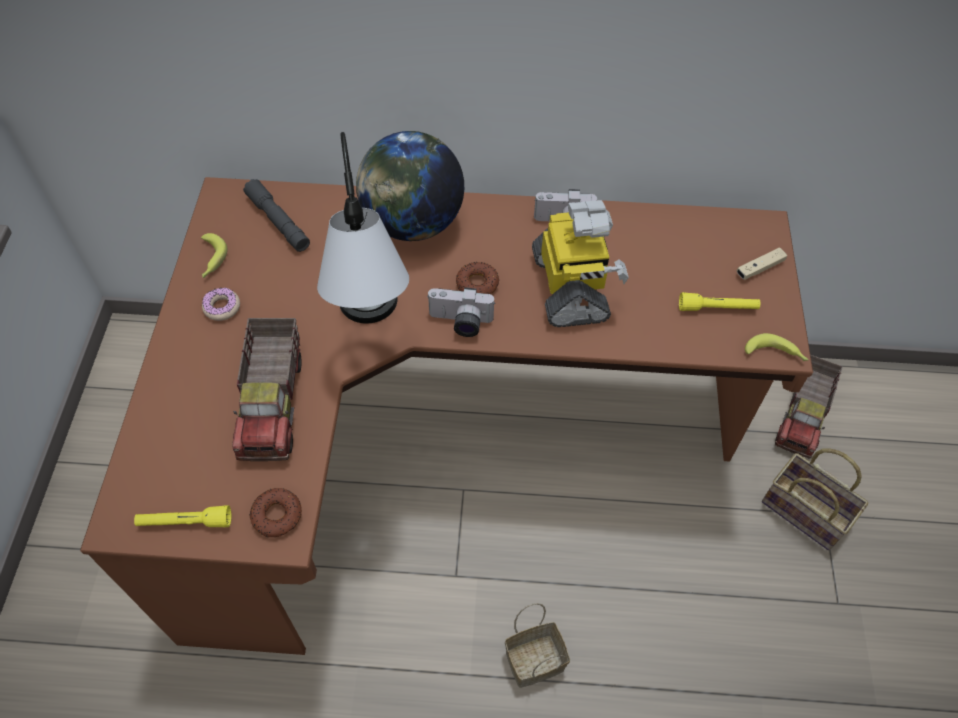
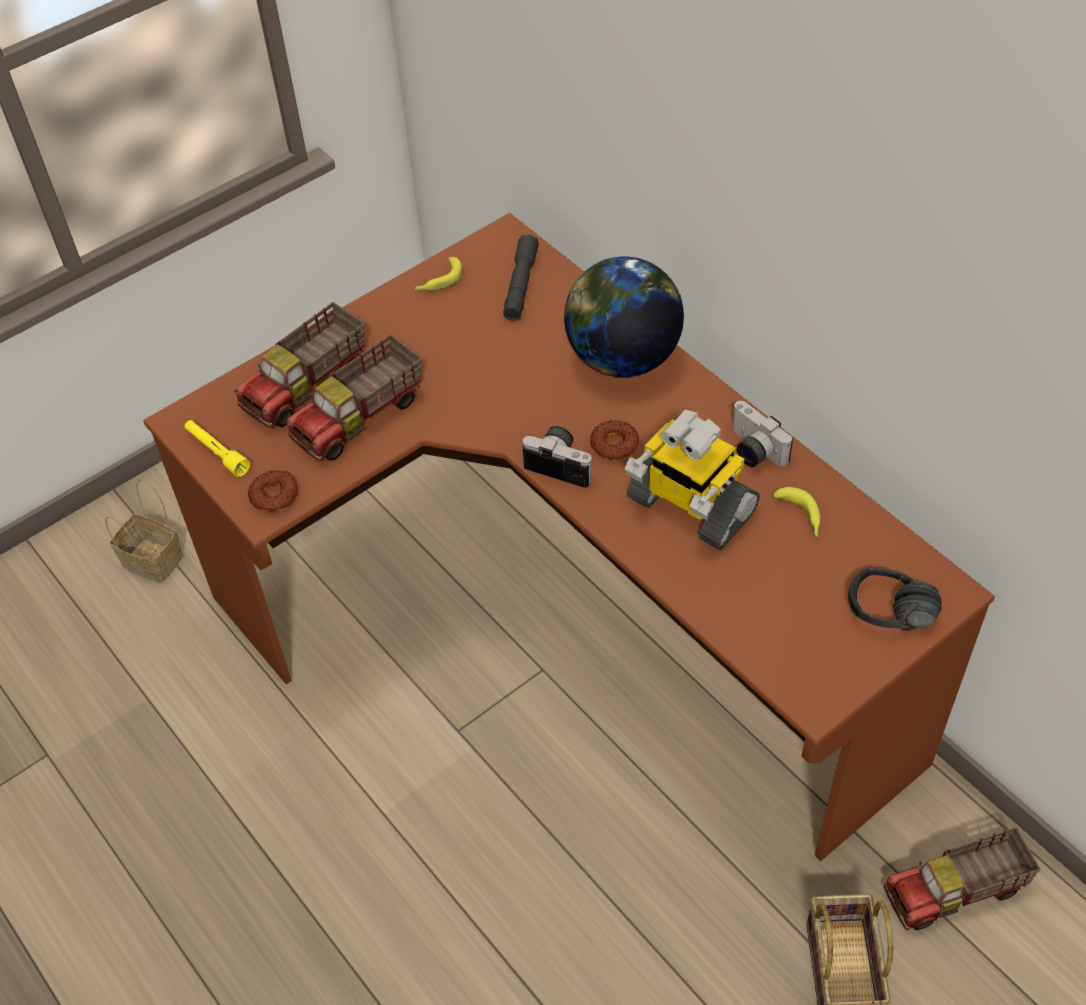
camera: 50 degrees right, 5 degrees down
donut [202,288,240,321] -> none
table lamp [317,132,409,324] -> none
camera [428,287,495,337] -> camera turned 150 degrees clockwise [522,426,593,488]
basket [505,603,570,688] -> basket moved to [105,478,183,583]
toy robot [532,200,629,327] -> toy robot turned 90 degrees clockwise [625,410,760,550]
yellow flashlight [679,292,760,311] -> none
beige game controller [737,247,787,280] -> black headphones [848,568,942,631]
banana [745,333,809,361] -> banana moved to [773,487,820,537]
none -> toy truck [235,302,365,428]

